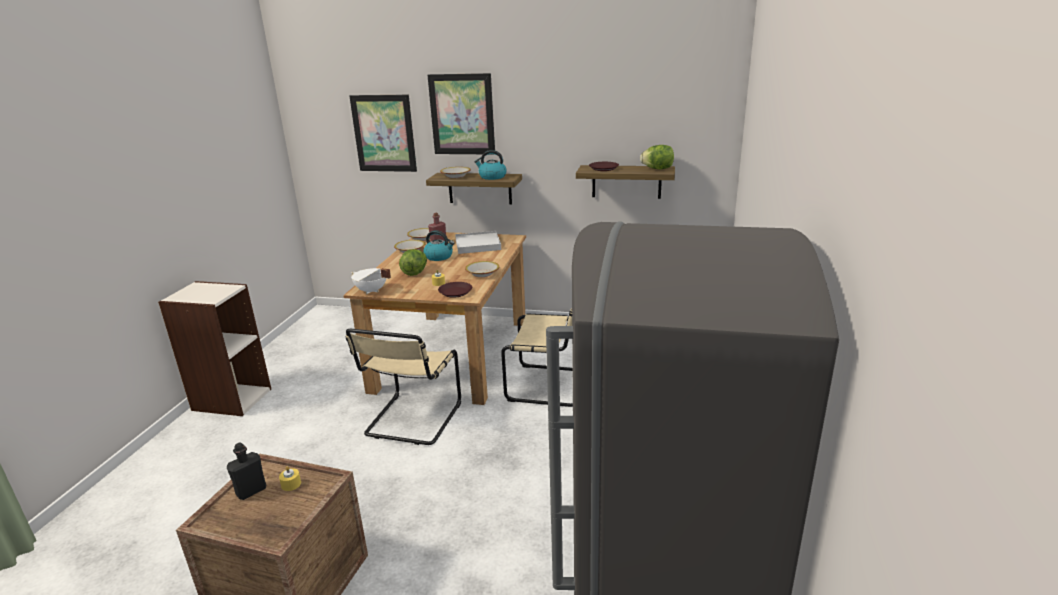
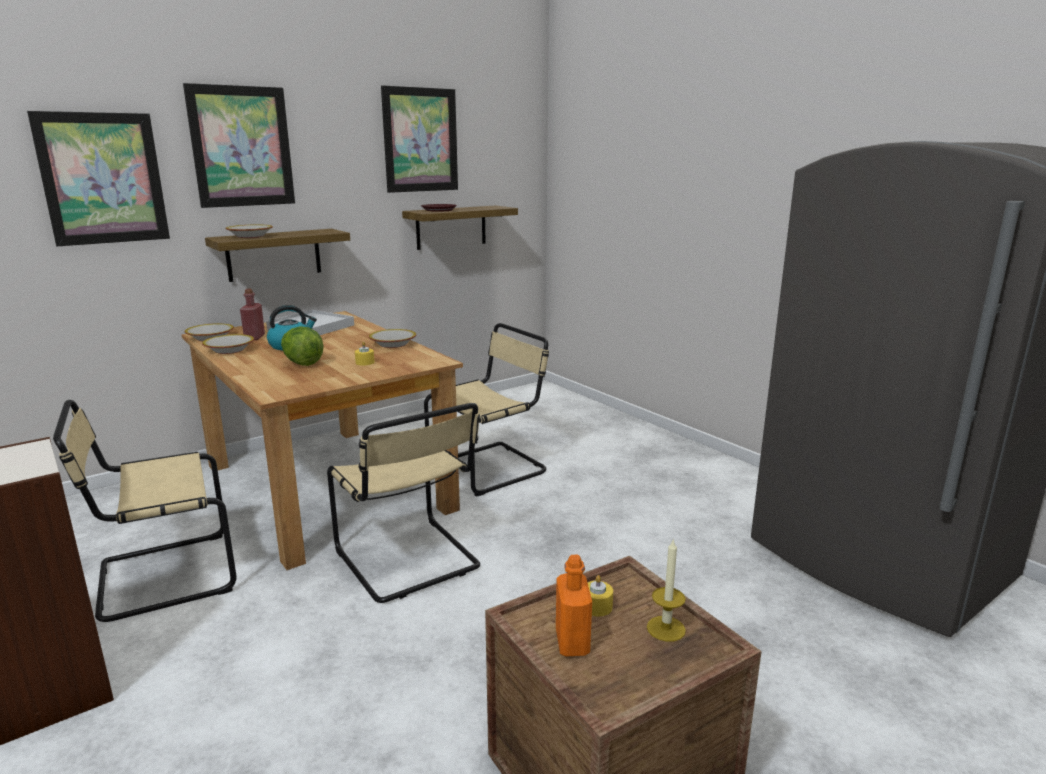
camera: 50 degrees left, 5 degrees down
black bottle [227,442,266,500] -> orange bottle [556,555,592,656]
white cooking pot [351,268,391,294] -> none
brown plate [438,282,472,298] -> none
kettle [474,150,507,180] -> none
lettuce [640,145,674,169] -> none
none -> beige chair [53,400,237,622]
none -> picture [381,85,458,193]
none -> candle [647,538,686,642]

